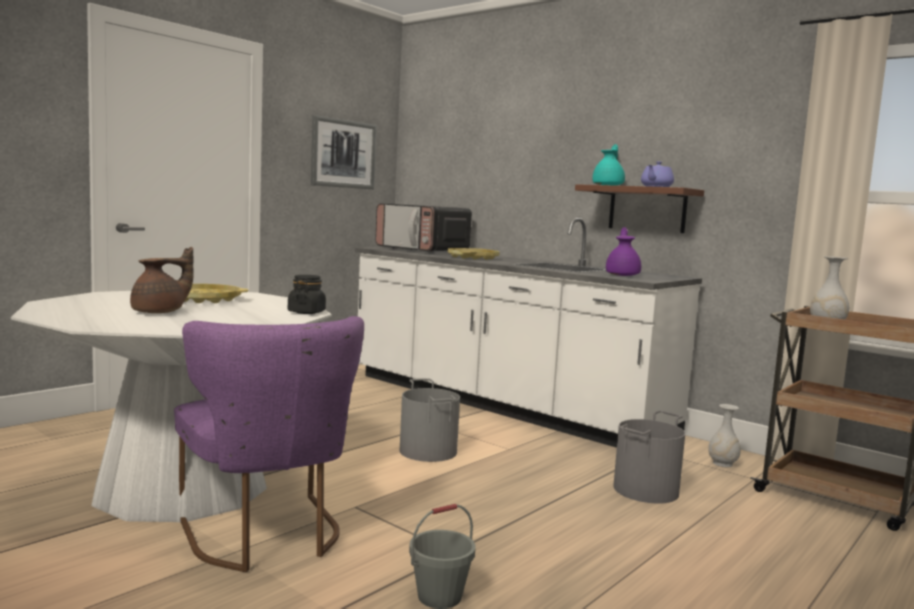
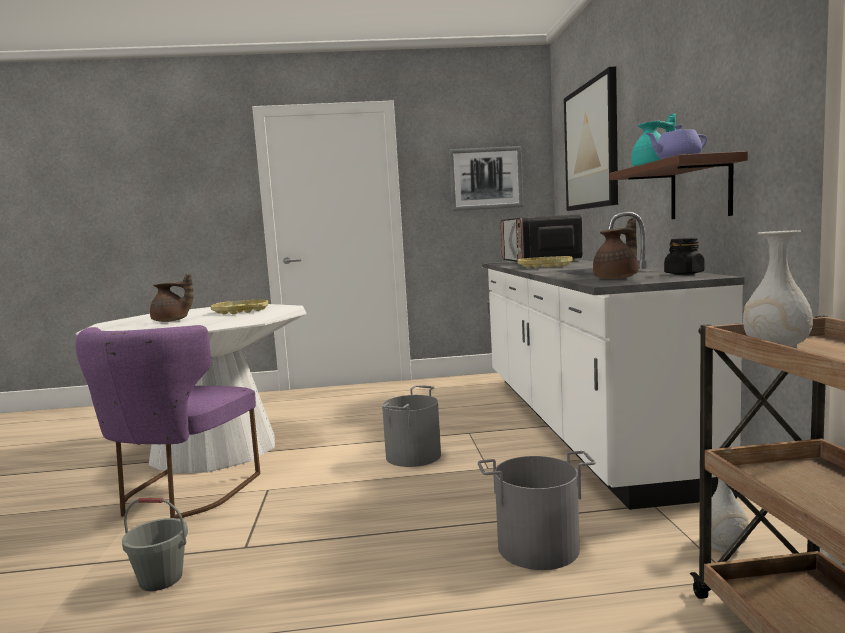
camera: 45 degrees right, 0 degrees up
black jar [288,275,326,314] -> black jar moved to [664,238,704,275]
purple teapot [606,227,641,276] -> brown teapot [593,218,639,279]
none -> picture [564,67,618,211]

